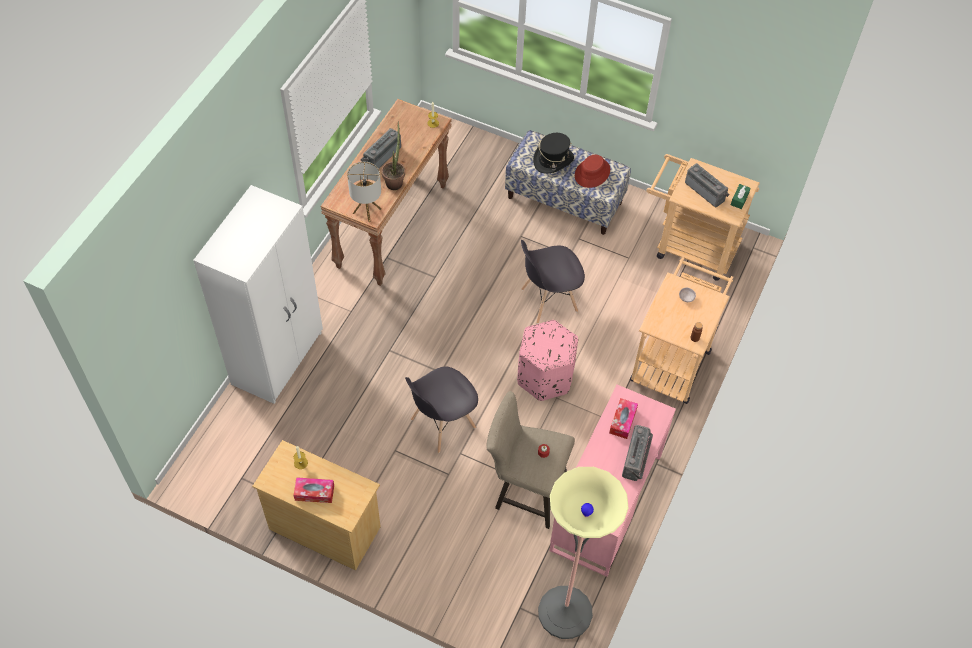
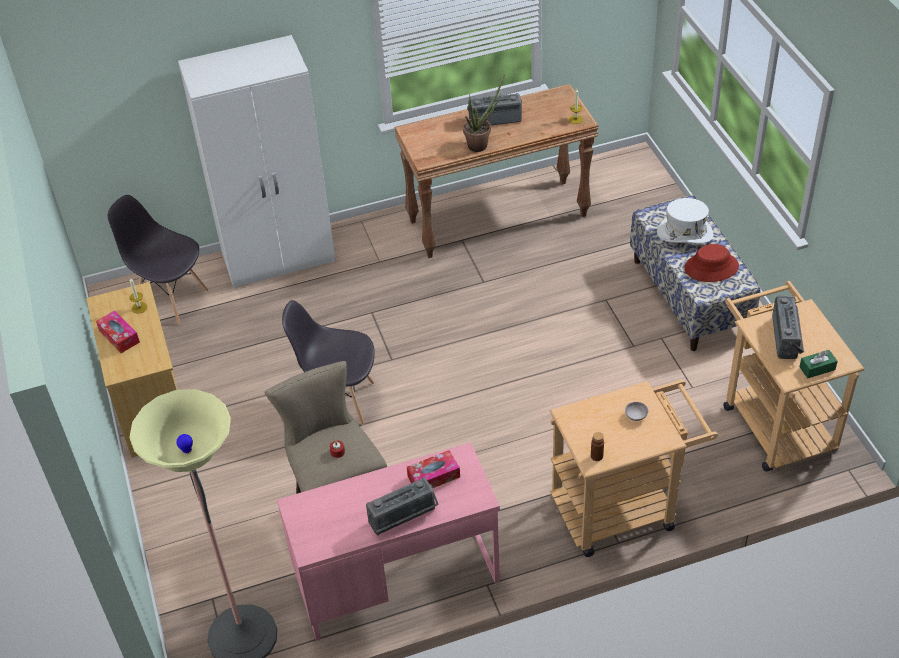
camera: 50 degrees right, 10 degrees down
table lamp [347,162,381,222] -> none
pink ottoman [517,320,578,401] -> none
grey chair [521,240,585,324] -> grey chair moved to [108,195,208,325]
black hat [533,133,574,174] -> white hat [657,198,714,244]

